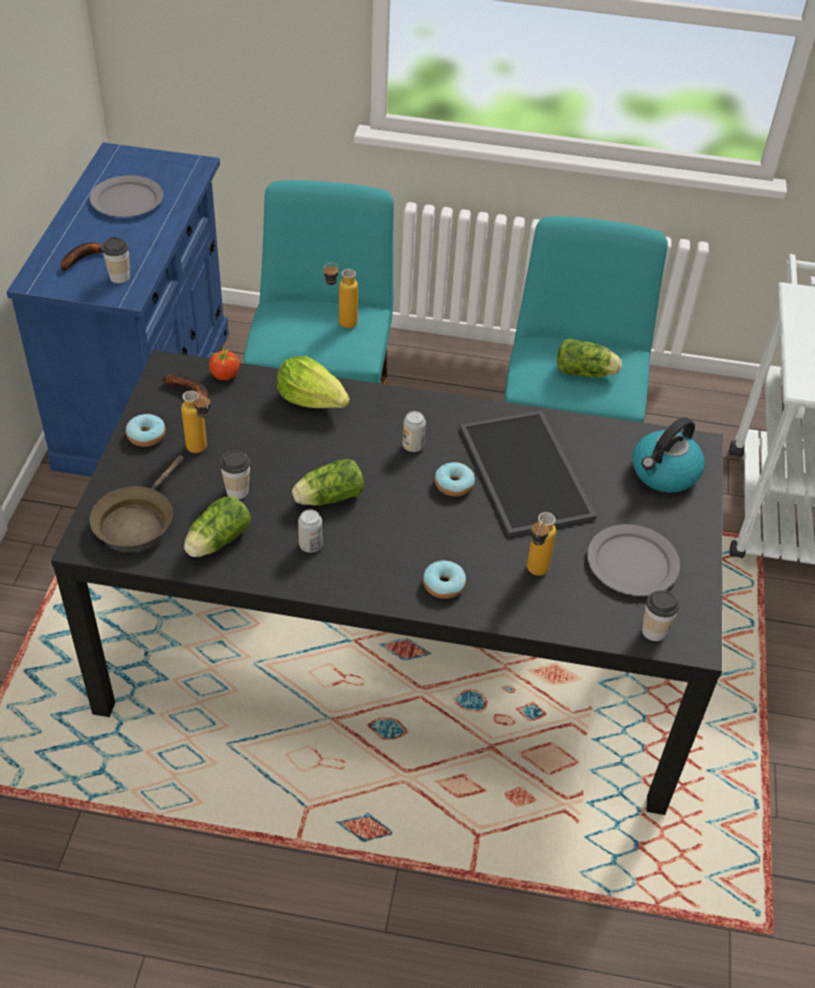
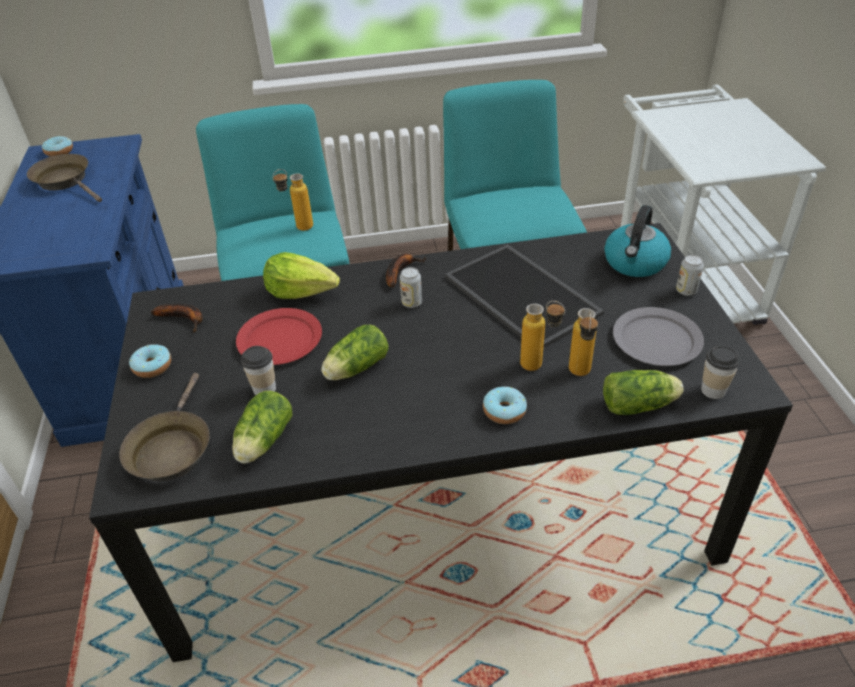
camera: 15 degrees left, 5 degrees down
banana [60,242,102,271] -> banana moved to [386,254,426,288]
grey plate [90,175,163,217] -> brown frying pan [27,154,102,202]
cup [102,237,130,284] -> none
bottle [181,391,211,453] -> bottle moved to [520,301,565,371]
tomato [209,348,240,380] -> none
can [298,509,322,553] -> can moved to [676,255,704,296]
donut [435,462,475,497] -> donut moved to [42,136,73,157]
lettuce [557,338,622,377] -> lettuce moved to [603,370,683,415]
none -> red plate [236,308,322,365]

